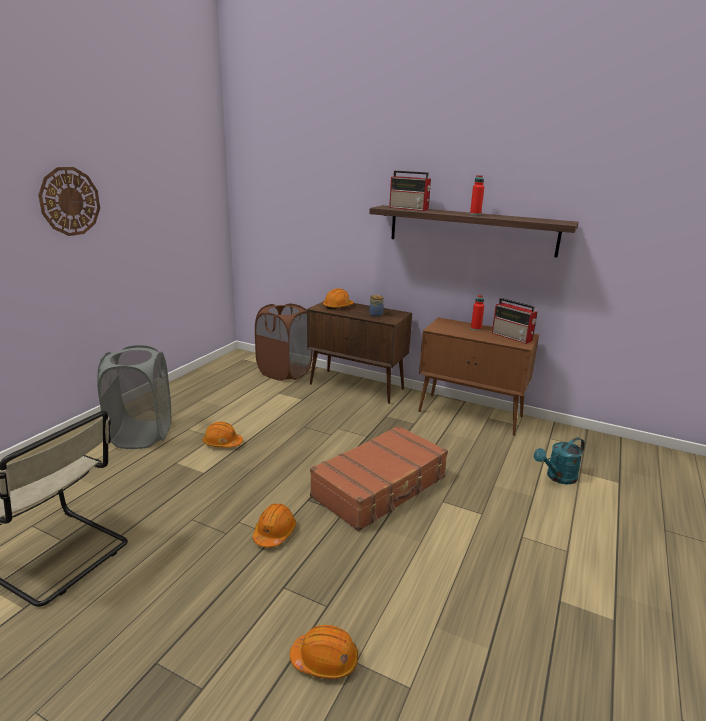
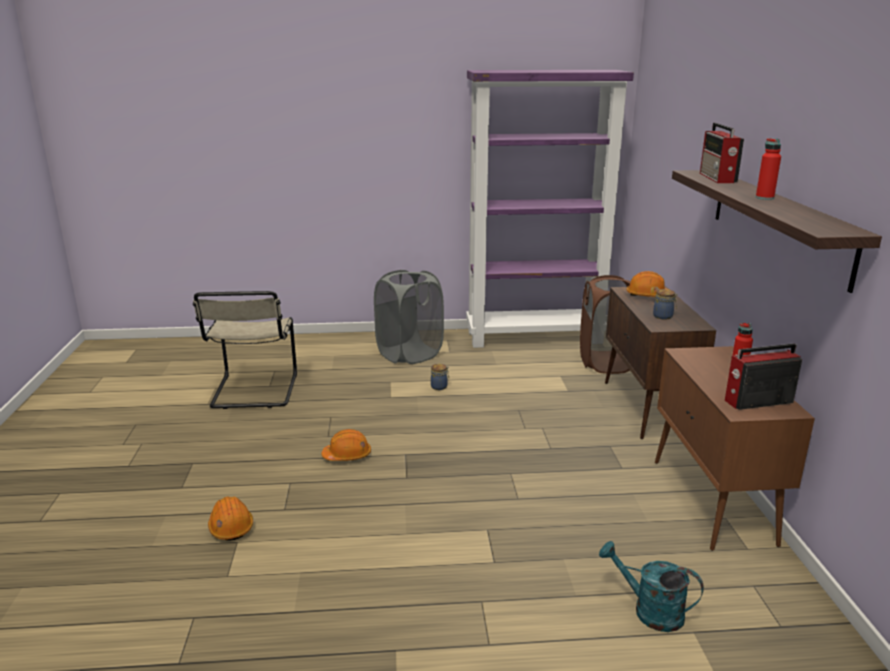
camera: 60 degrees right, 0 degrees up
wall clock [38,167,100,236] -> none
orange hard hat [203,421,243,448] -> jar [431,364,449,390]
brown suitcase [310,425,448,531] -> none
radio [492,298,538,344] -> radio turned 60 degrees clockwise [725,344,802,410]
none -> purple bookcase [466,70,634,348]

